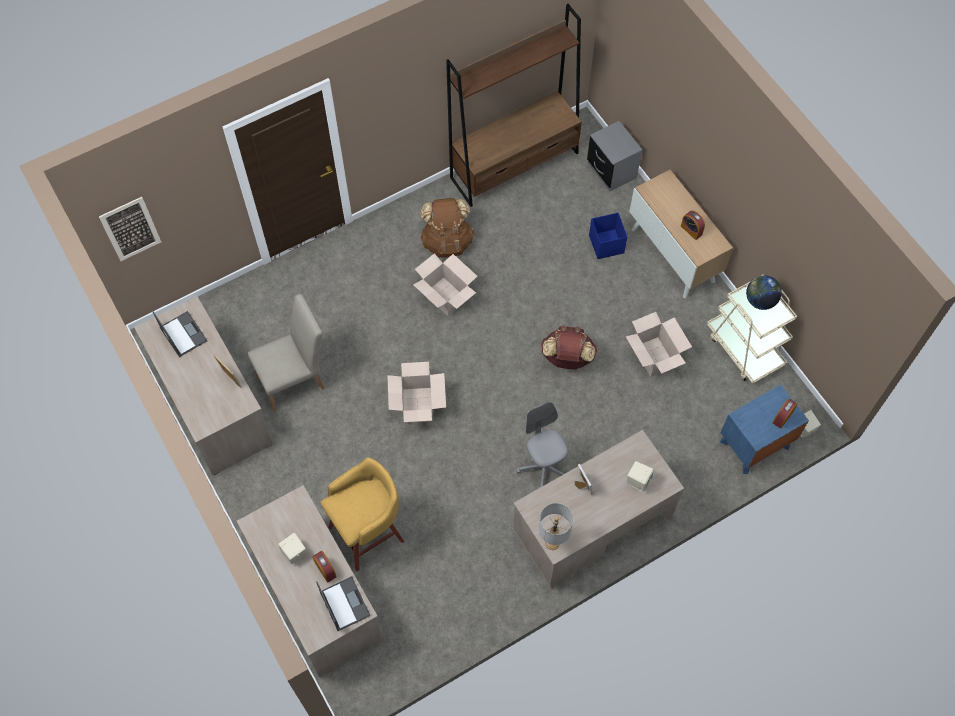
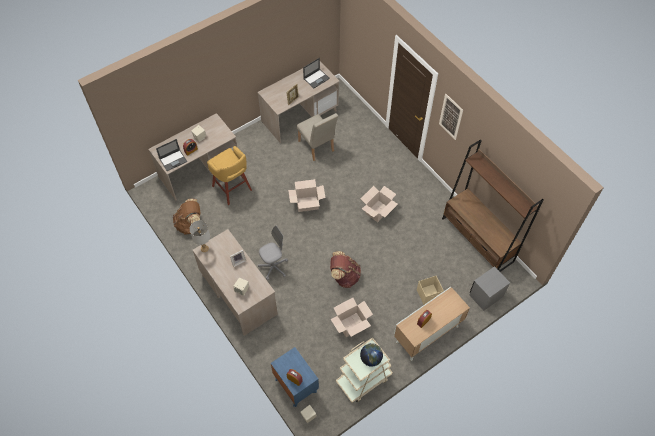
camera: 85 degrees right, 5 degrees down
picture [99,197,161,261] -> picture moved to [439,94,463,140]
brown backpack [420,198,474,258] -> brown backpack moved to [173,199,200,235]
blue storage box [589,213,627,259] -> beige storage box [417,276,444,305]

